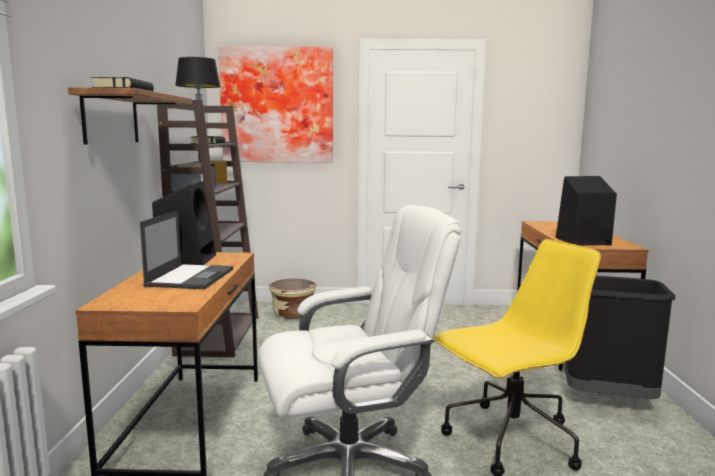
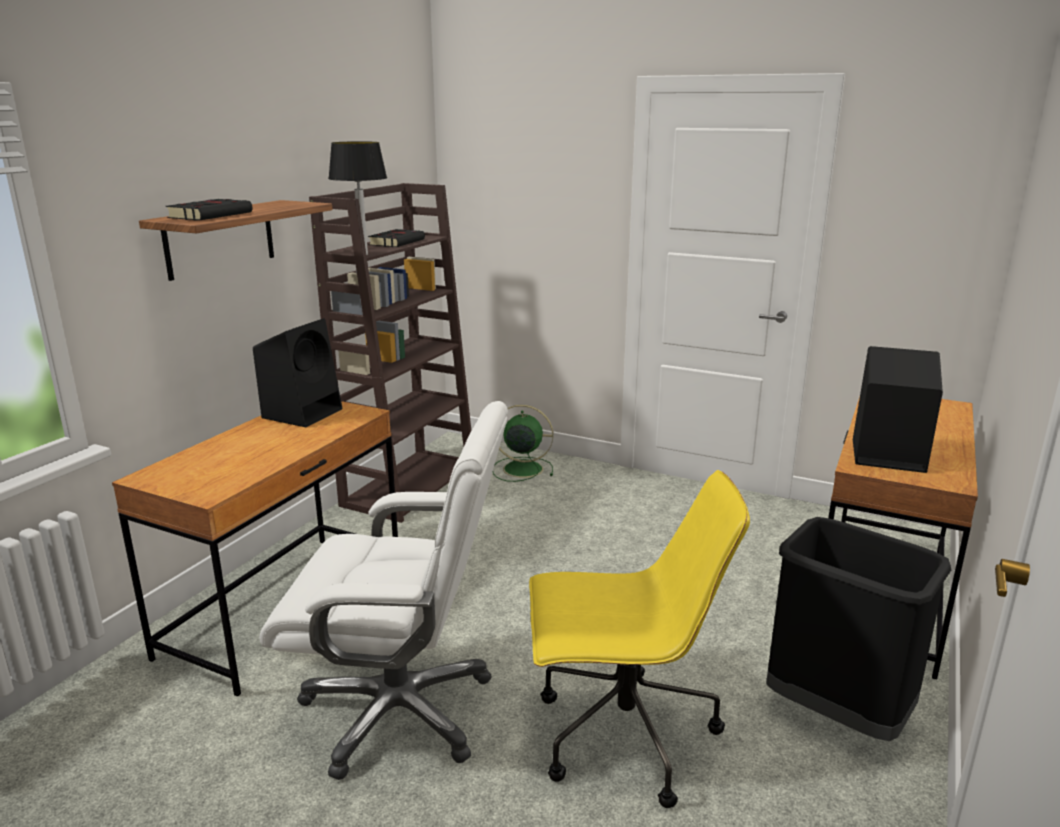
camera: 25 degrees right, 10 degrees up
laptop [140,210,233,289] -> none
picture [218,46,333,163] -> none
beige planter [269,278,317,319] -> green fan [493,405,553,482]

